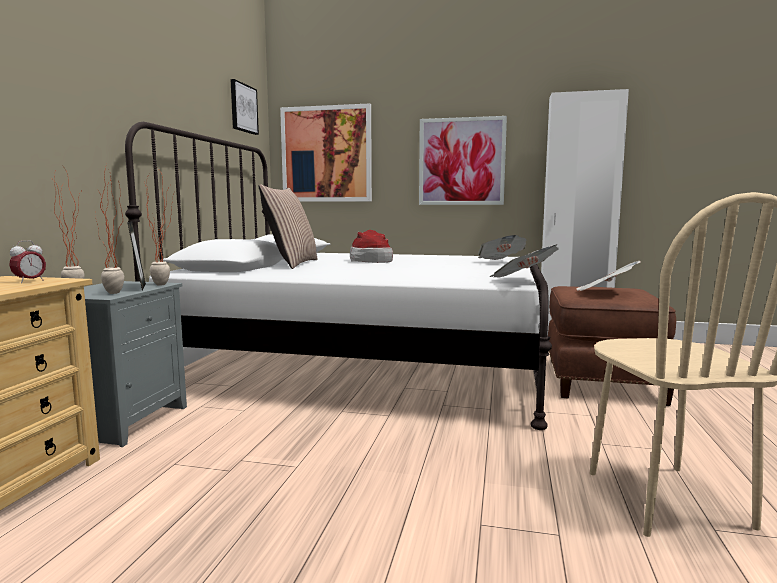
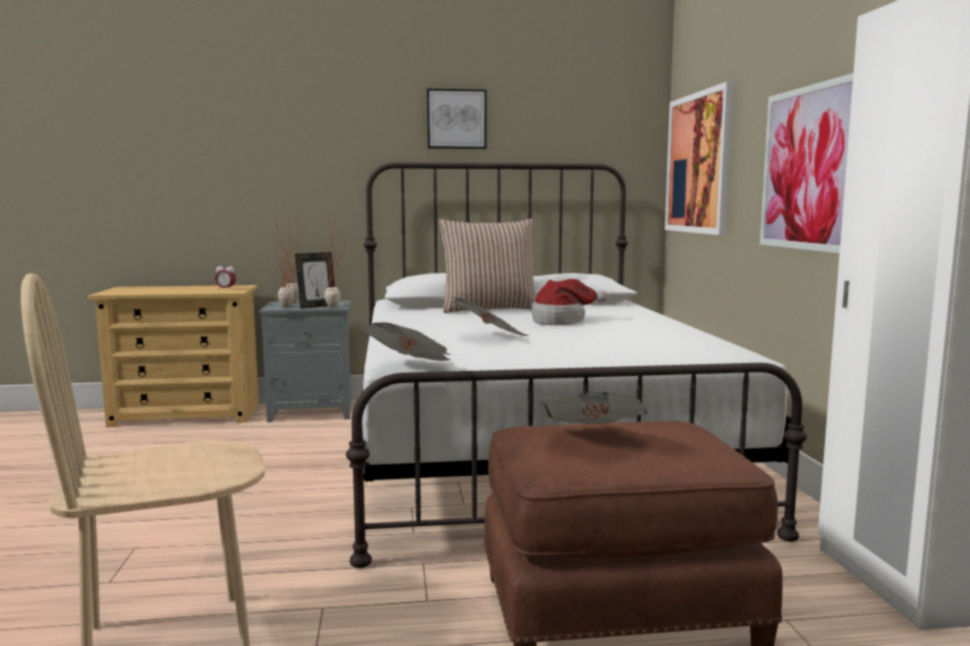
camera: 70 degrees right, 0 degrees up
picture [231,79,259,135] -> picture moved to [427,89,486,149]
newspaper [478,235,527,260] -> newspaper moved to [452,297,529,336]

